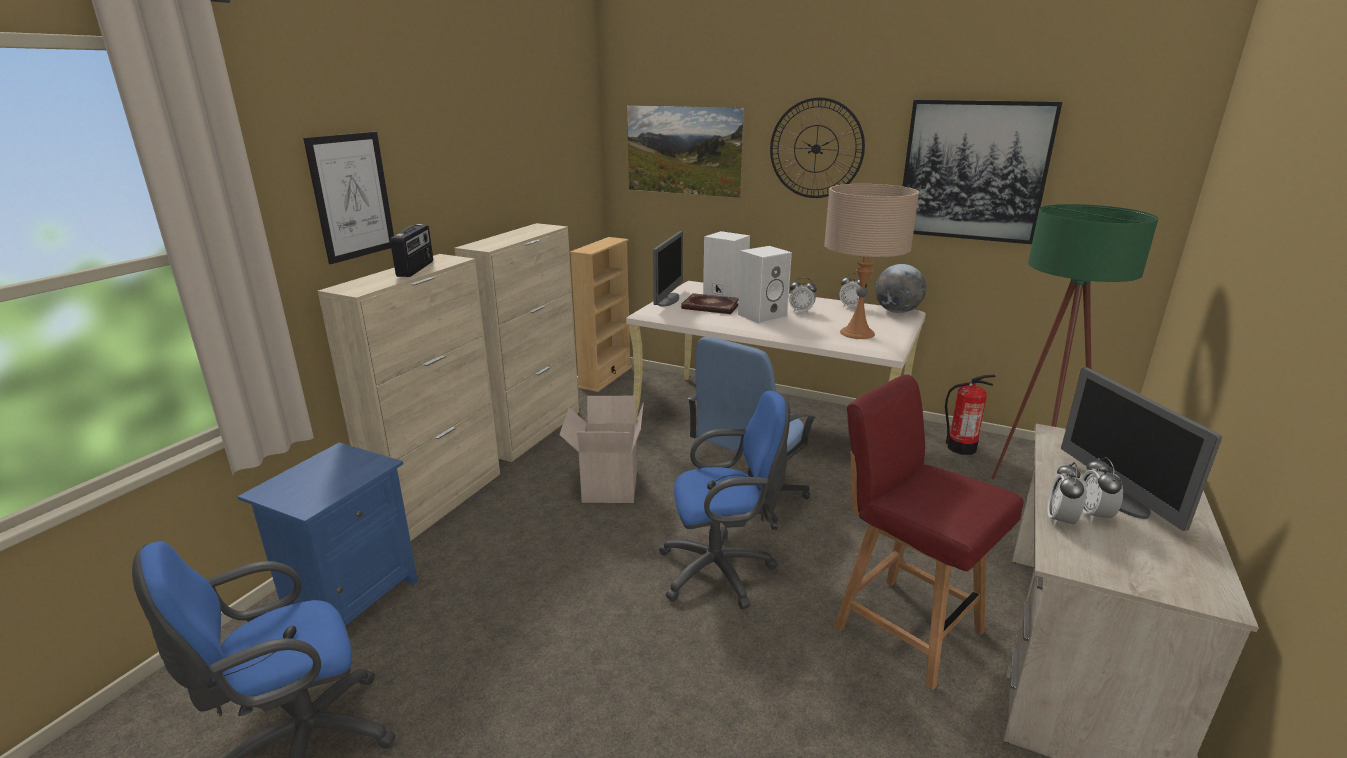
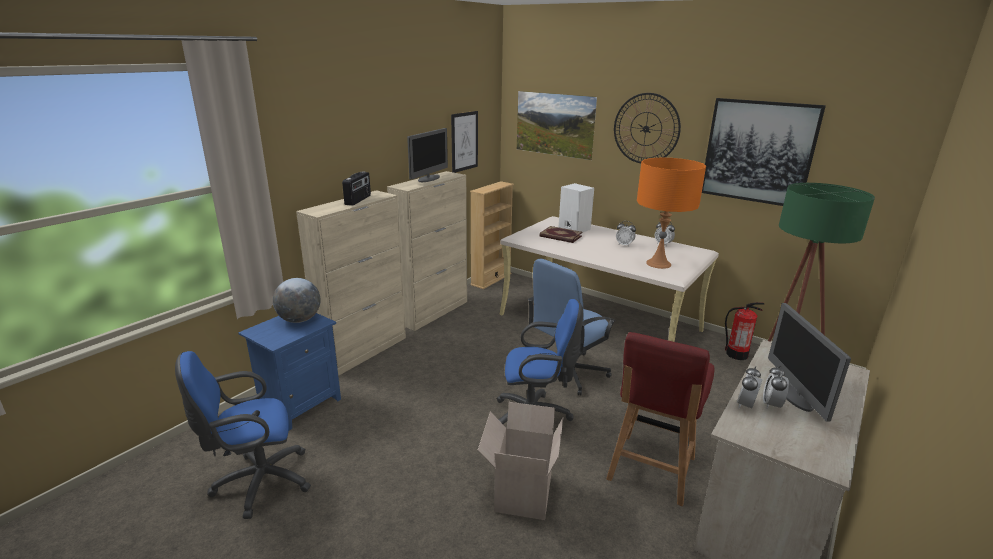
camera: 10 degrees right, 0 degrees up
picture [303,132,394,264] -> picture moved to [451,111,478,173]
cardboard box [559,396,644,503] -> cardboard box moved to [478,402,563,520]
monitor [653,231,683,307] -> monitor moved to [407,128,448,182]
white speaker [738,246,792,324] -> none
beige table lamp [824,184,919,339] -> orange table lamp [637,158,706,269]
red chair [834,374,1024,690] -> red chair turned 120 degrees counterclockwise [606,332,715,506]
globe [875,264,926,313] -> globe moved to [273,278,321,323]

